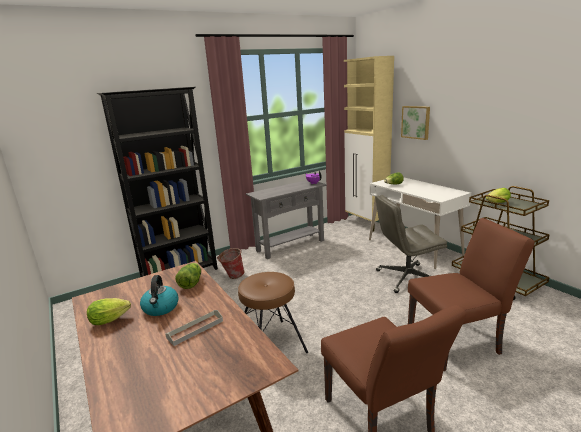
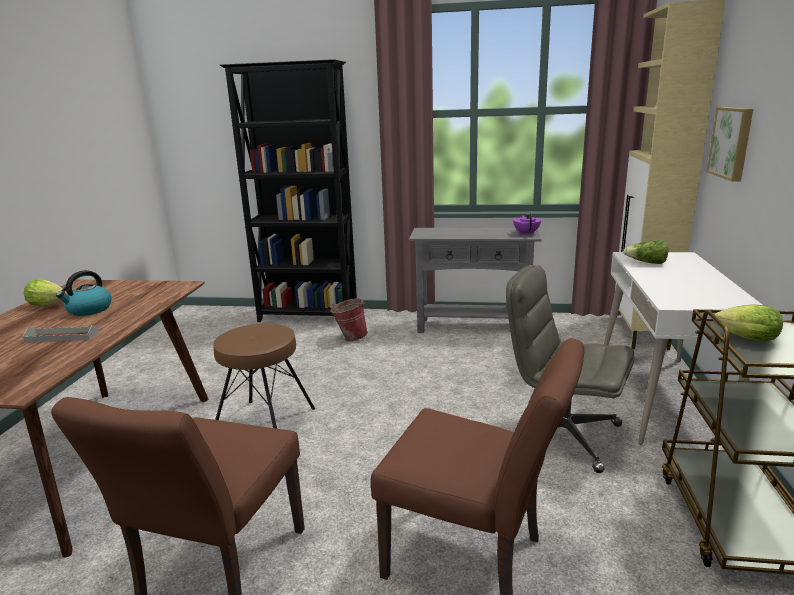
camera: 40 degrees right, 0 degrees up
lettuce [175,263,201,289] -> none

